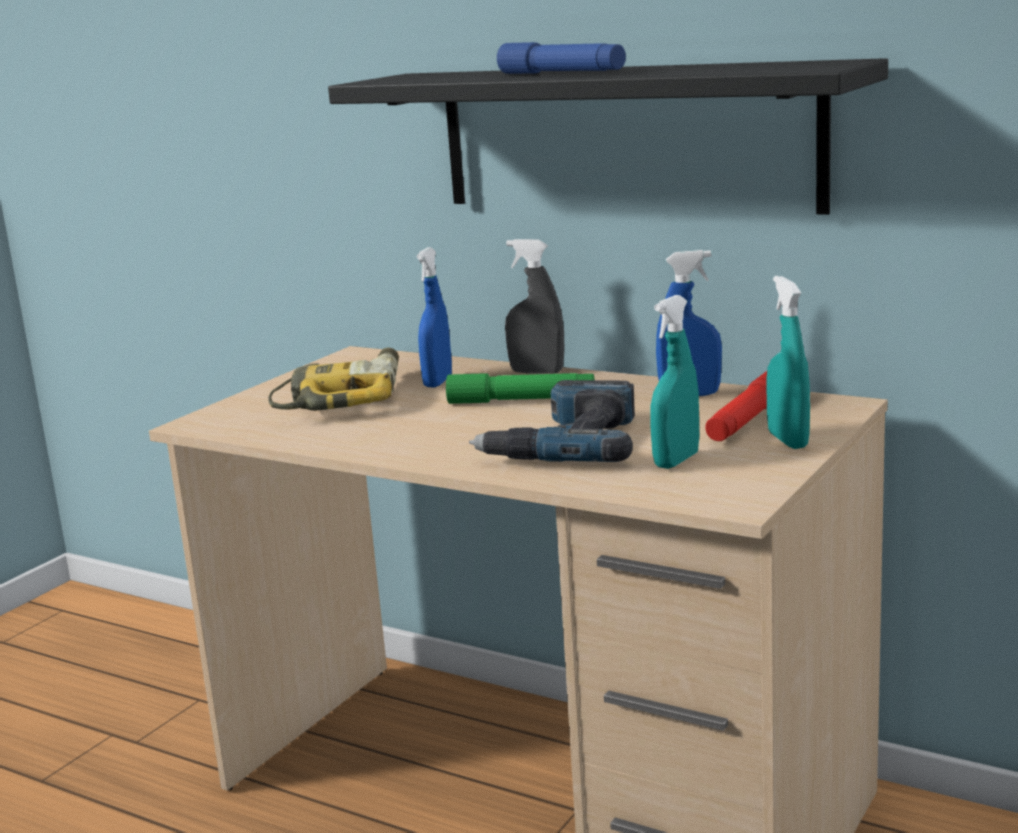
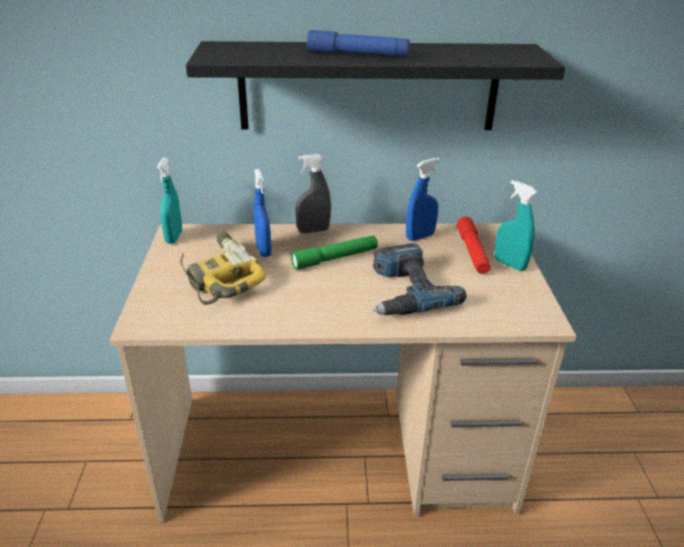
camera: 35 degrees left, 15 degrees up
turquoise spray bottle [650,295,699,469] -> turquoise spray bottle moved to [157,158,182,244]

